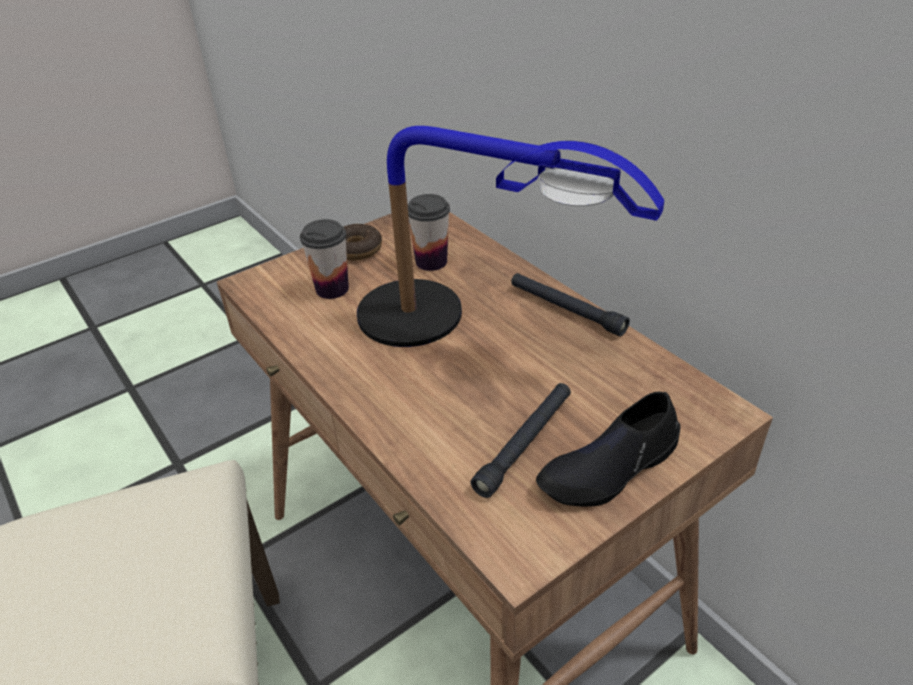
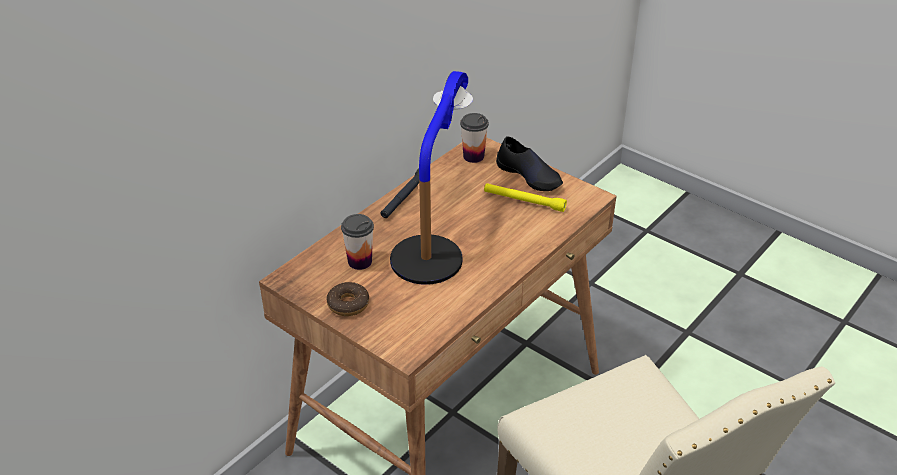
camera: 105 degrees left, 0 degrees up
cup [300,219,349,299] -> cup moved to [460,113,489,163]
black flashlight [470,383,571,498] -> yellow flashlight [484,183,567,212]

